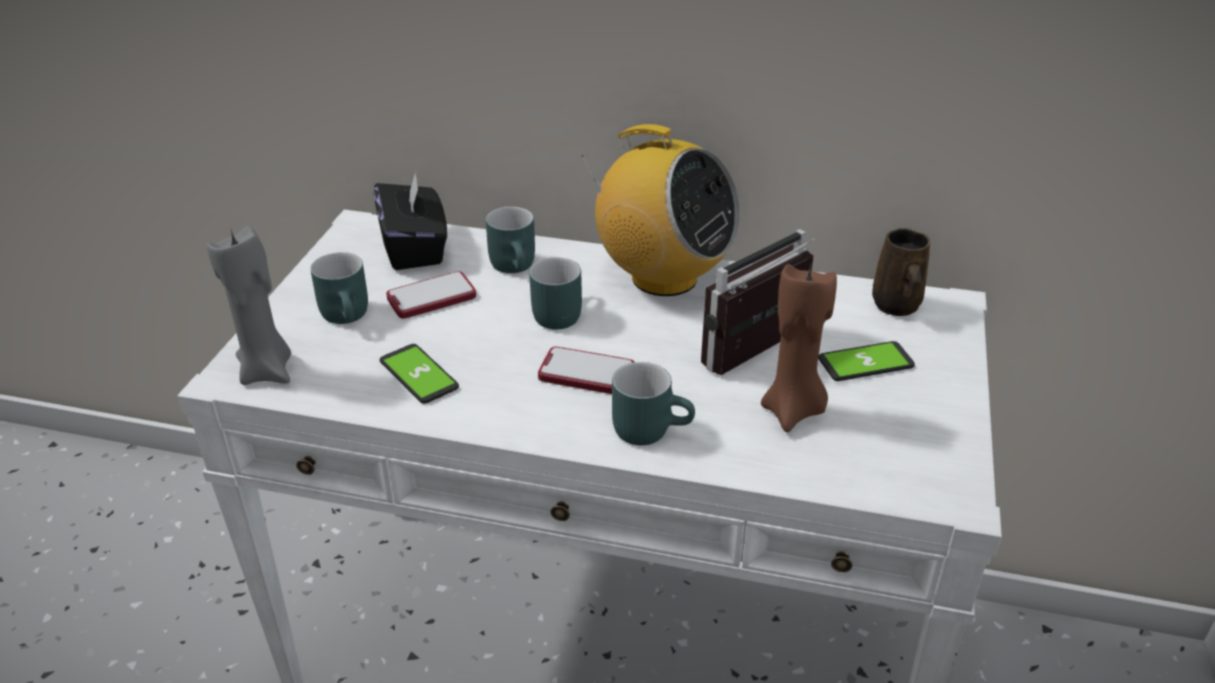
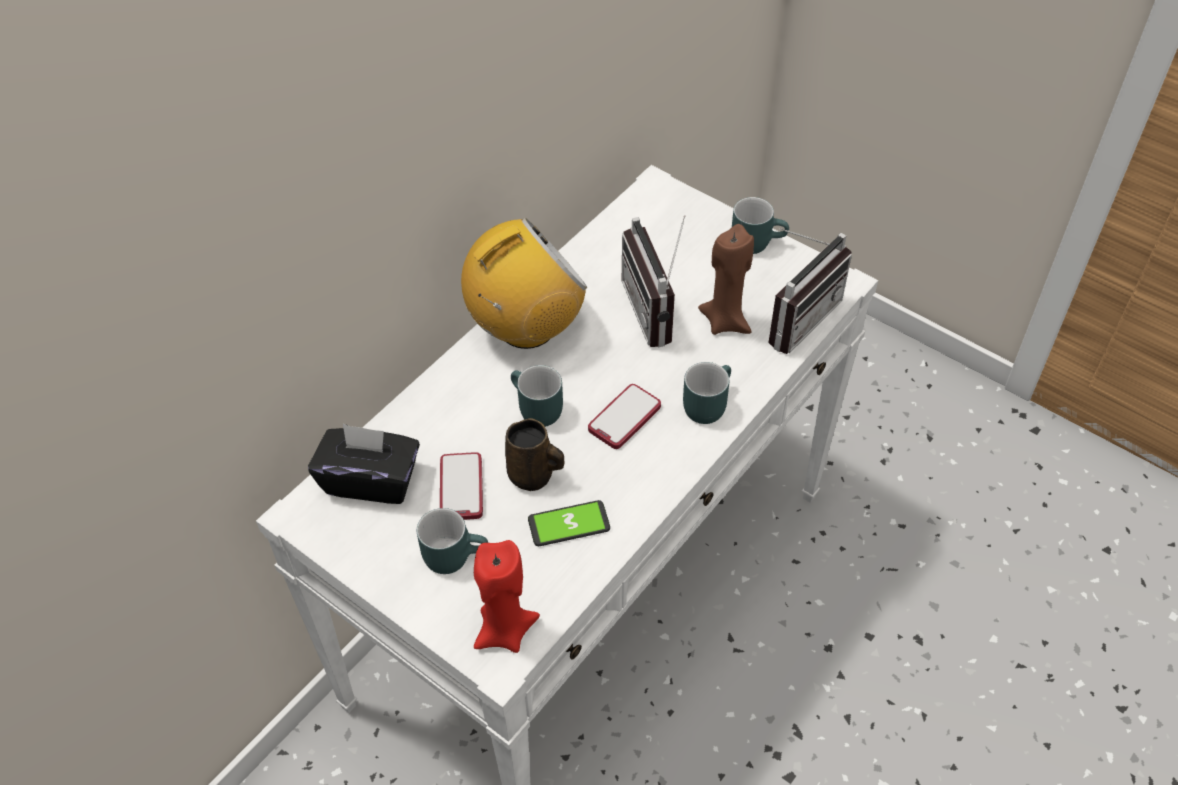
camera: 65 degrees left, 15 degrees up
grey candle [207,226,291,385] -> red candle [474,540,540,653]
turquoise mug [486,207,535,273] -> turquoise mug moved to [732,197,789,254]
phone [818,341,915,381] -> none
brown mug [872,228,930,316] -> brown mug moved to [505,418,564,491]
none -> radio [769,228,852,354]

